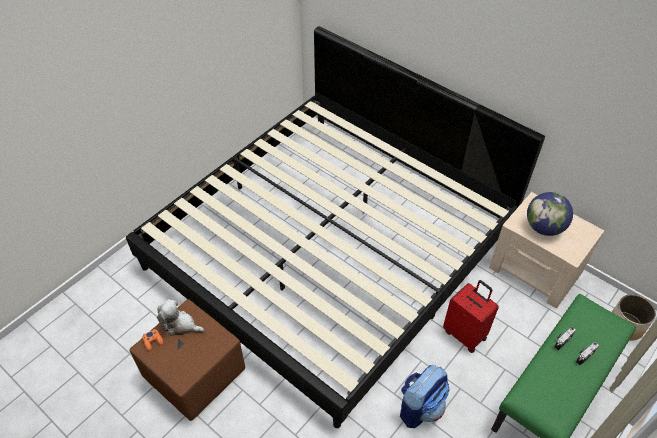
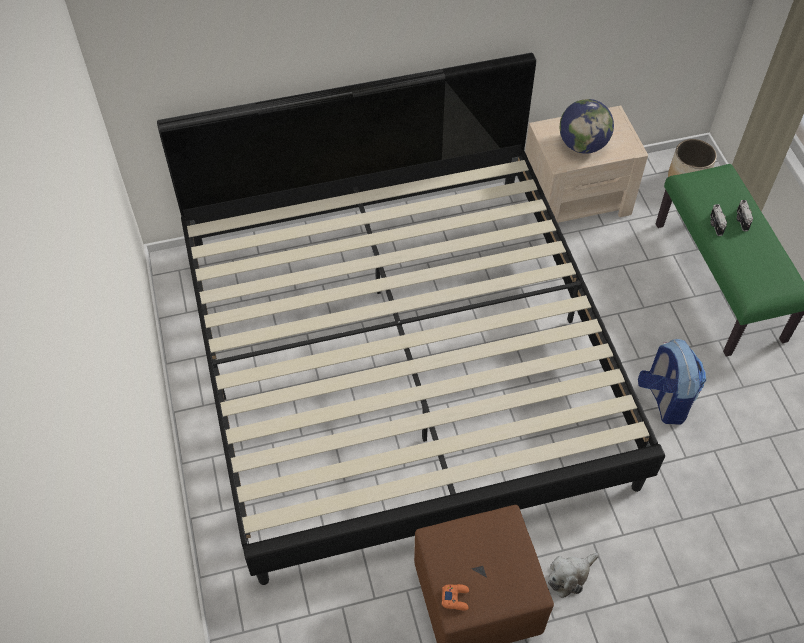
camera: 55 degrees left, 5 degrees up
plush toy [157,299,204,336] -> plush toy moved to [548,553,599,598]
red suitcase [443,280,499,353] -> none

